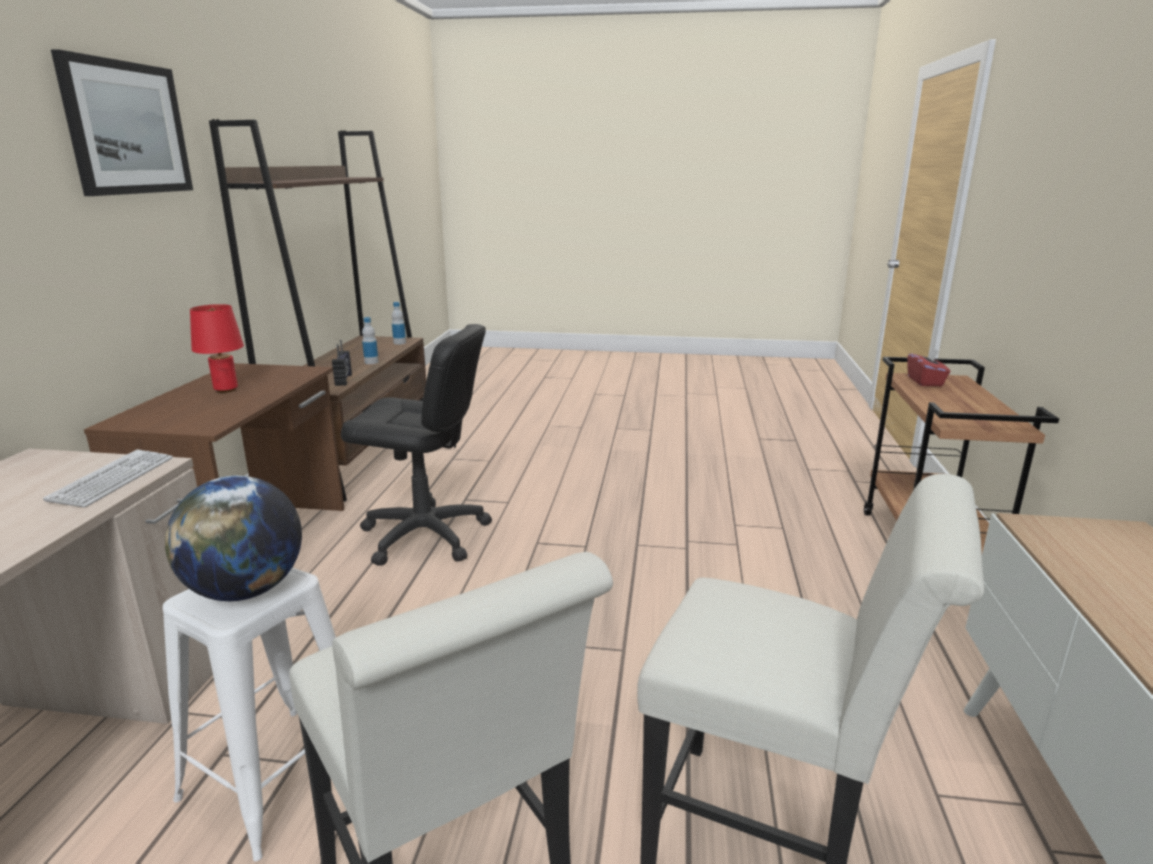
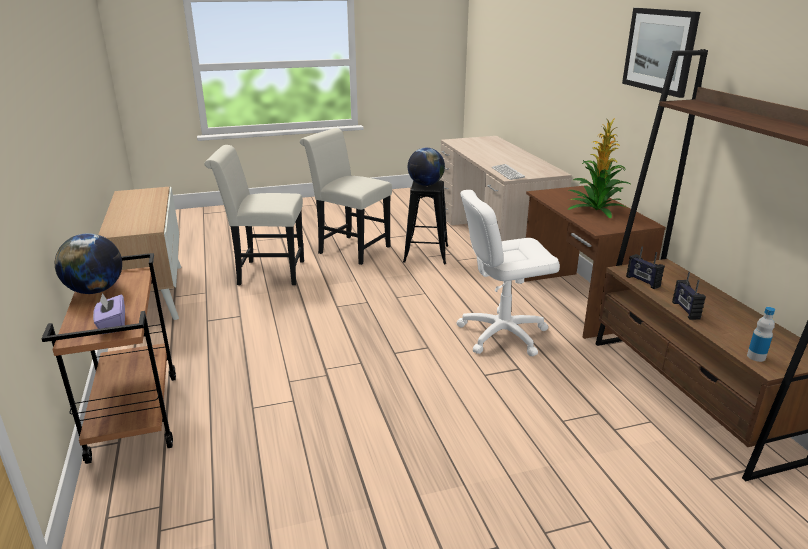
camera: 155 degrees right, 5 degrees up
white stool [163,567,336,861] -> black stool [403,180,448,264]
red table lamp [190,304,244,393] -> potted plant [568,118,632,219]
black office chair [341,324,492,566] -> white office chair [456,190,560,356]
bottle [362,317,379,364] -> radio [672,272,706,320]
red tissue box [907,347,950,386] -> purple tissue box [93,293,125,334]
none -> globe [55,233,122,294]

